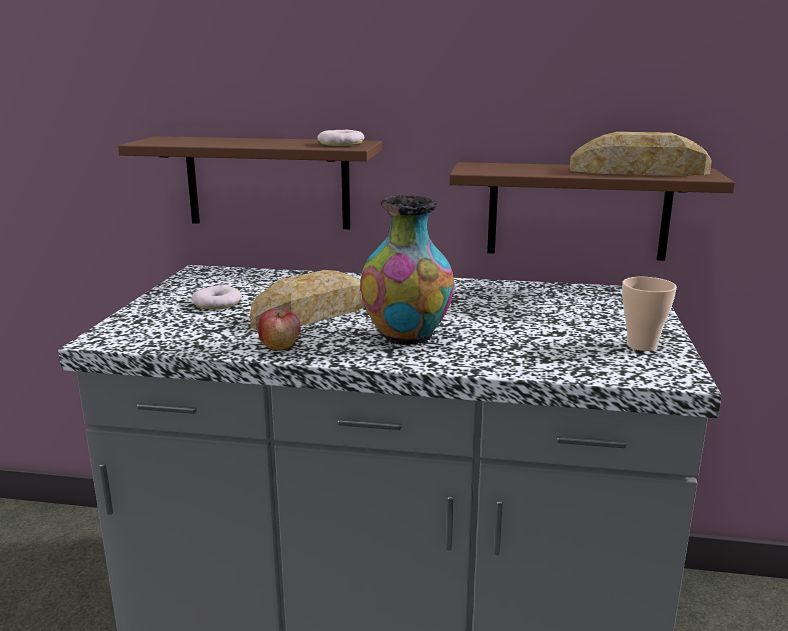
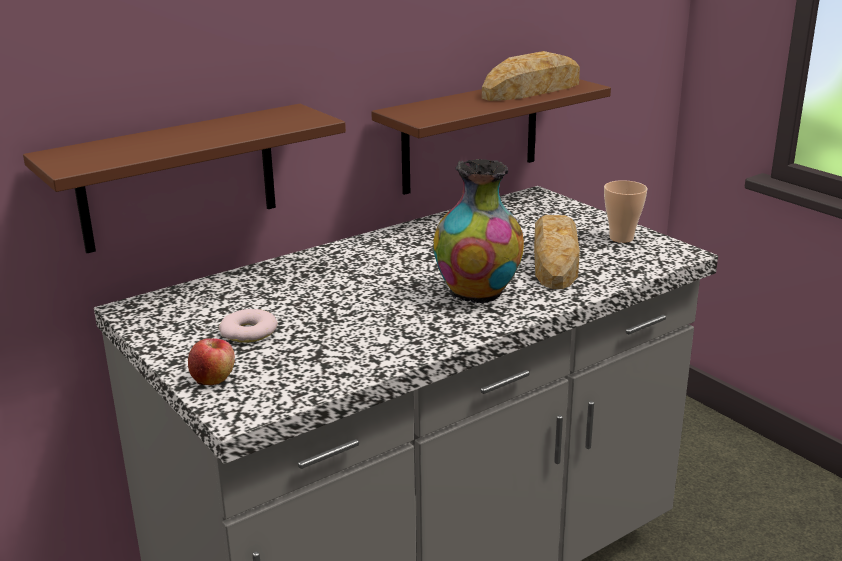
camera: 45 degrees left, 5 degrees up
bread [250,270,365,331] -> bread moved to [534,215,580,289]
apple [258,309,301,351] -> apple moved to [188,338,235,385]
donut [317,130,364,146] -> none

